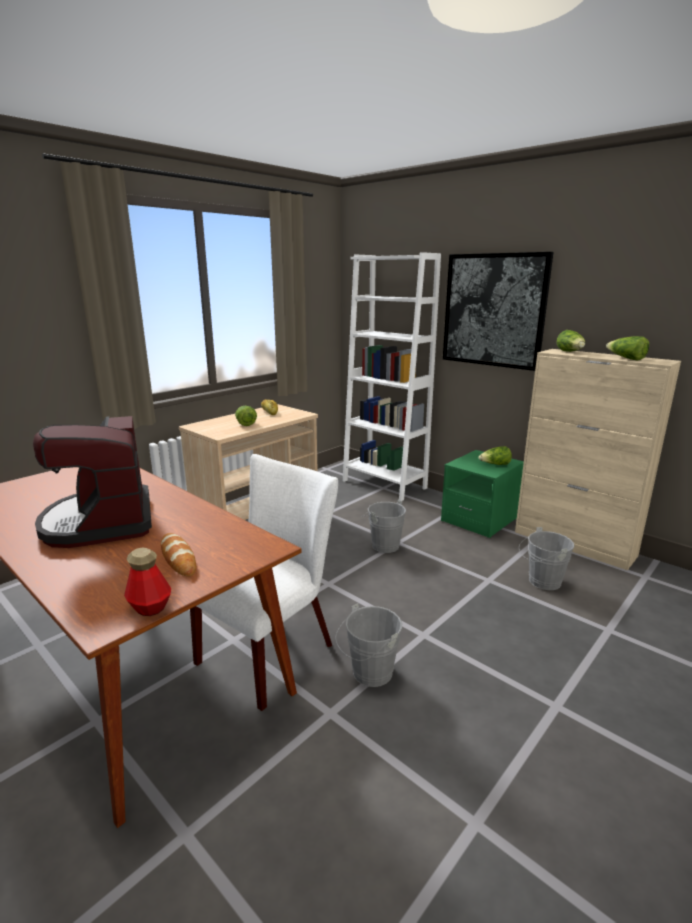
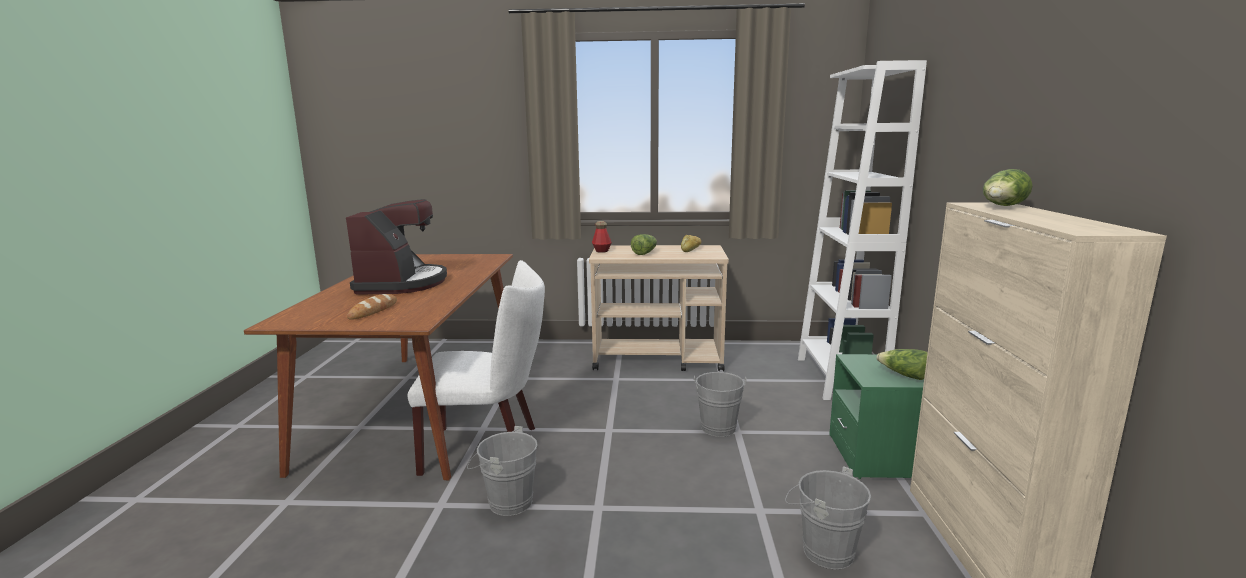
camera: 50 degrees right, 5 degrees down
coffee machine [33,416,152,548] -> coffee machine turned 150 degrees clockwise [346,199,447,295]
bottle [124,548,171,616] -> bottle moved to [592,221,612,253]
picture [443,252,554,371] -> none
lettuce [606,336,649,360] -> none

